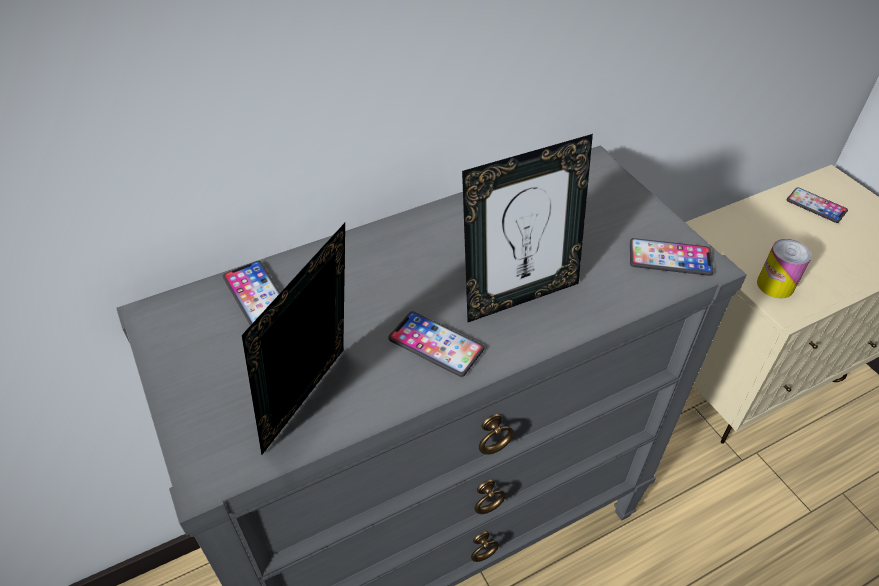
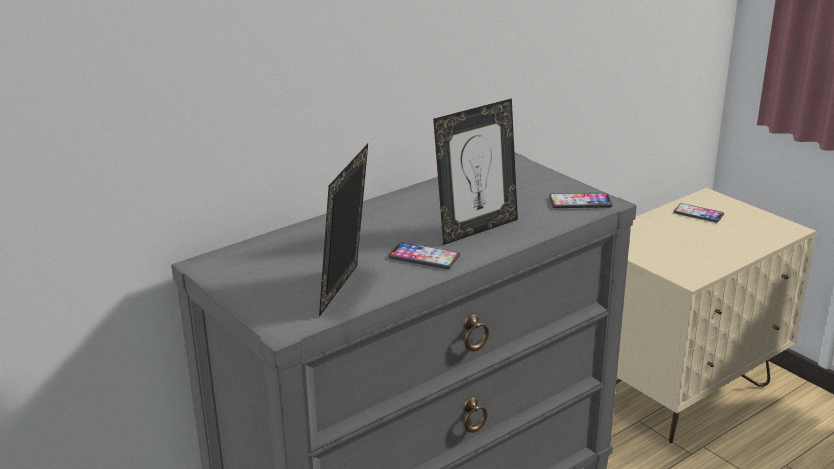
camera: 10 degrees left, 20 degrees down
phone [223,261,280,325] -> none
can [757,239,812,298] -> none

